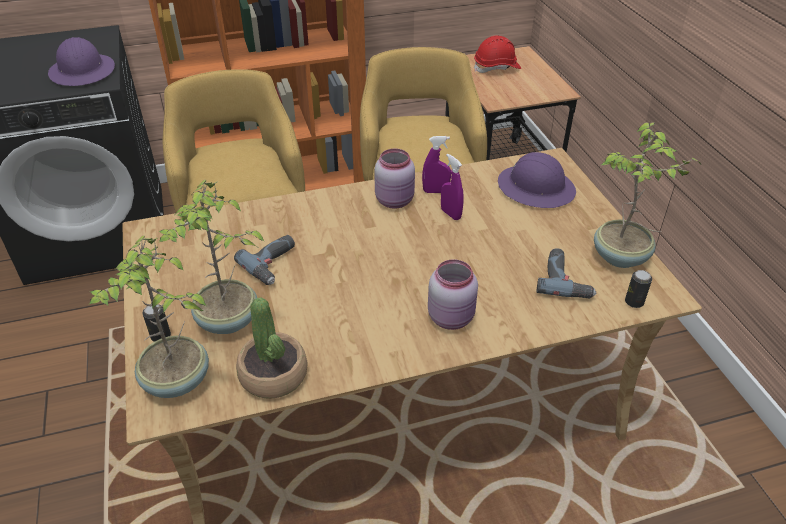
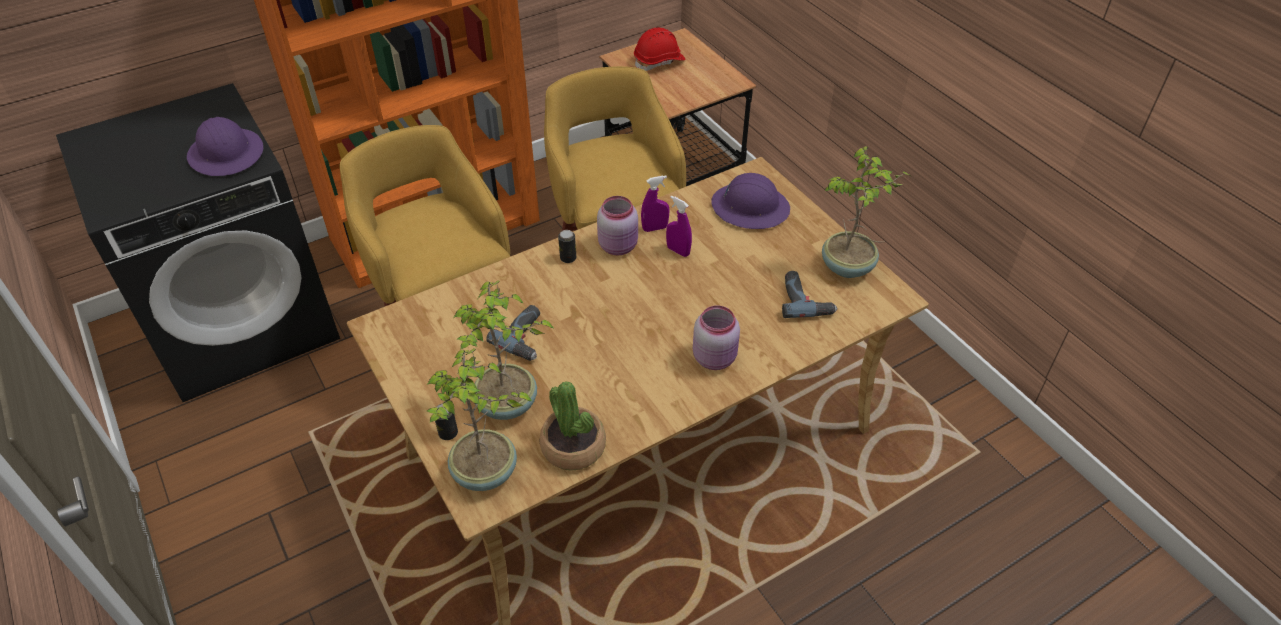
camera: 15 degrees left, 5 degrees up
can [625,270,652,308] -> can moved to [558,230,576,263]

